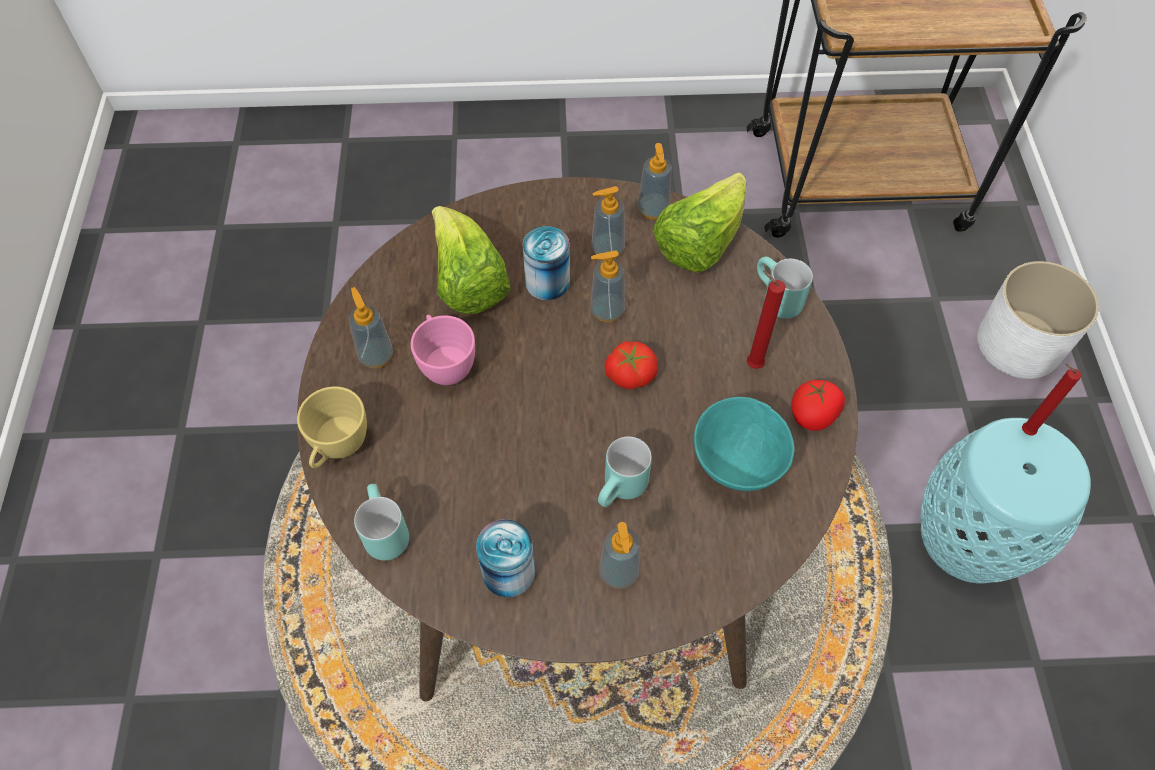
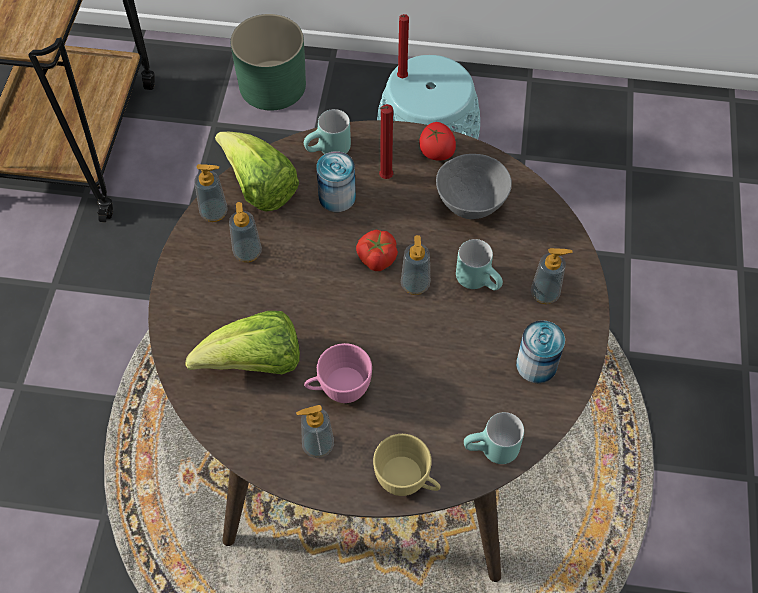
camera: 80 degrees left, 0 degrees up
can [523,226,570,301] -> can moved to [316,151,356,212]
soap dispenser [590,250,625,322] -> soap dispenser moved to [401,235,430,295]
turquoise bowl [694,397,794,491] -> grey bowl [436,154,512,219]
white planter [977,261,1099,379] -> green planter [230,14,306,111]

